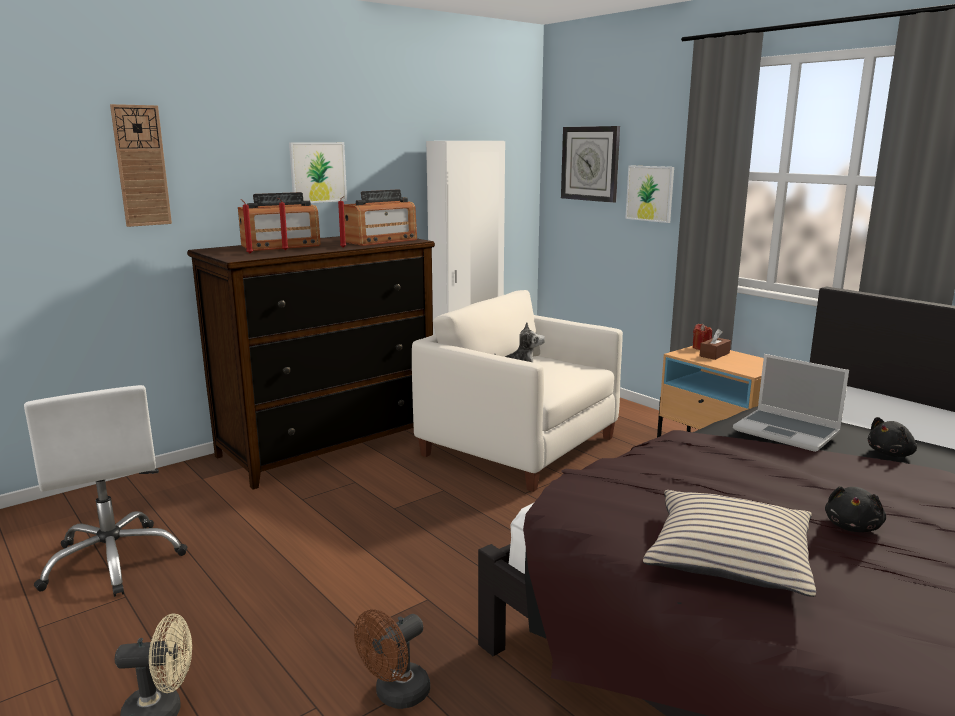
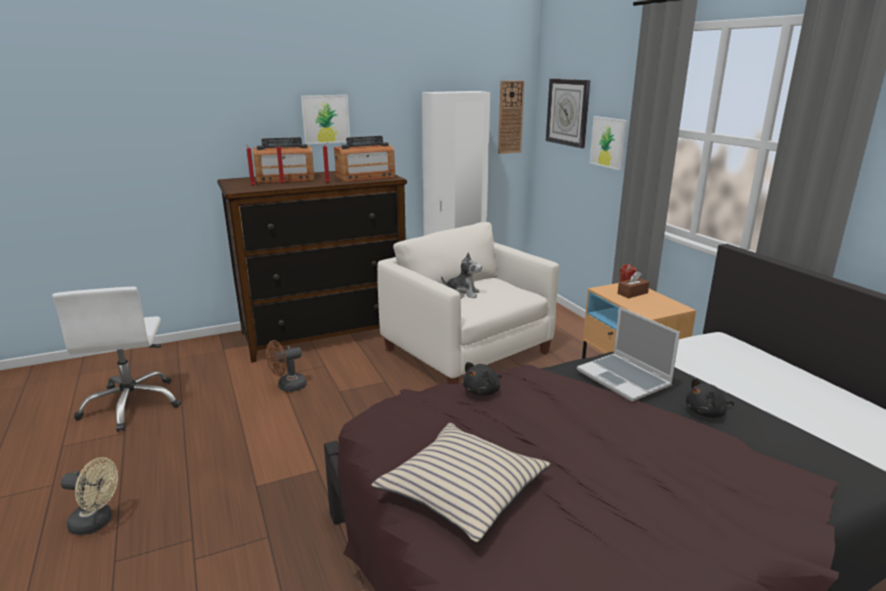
camera: 15 degrees right, 5 degrees up
wall clock [110,104,172,227] -> wall clock moved to [498,81,524,154]
brown fan [354,609,430,709] -> brown fan moved to [266,340,307,392]
black plush toy [825,486,886,532] -> black plush toy moved to [463,362,502,396]

